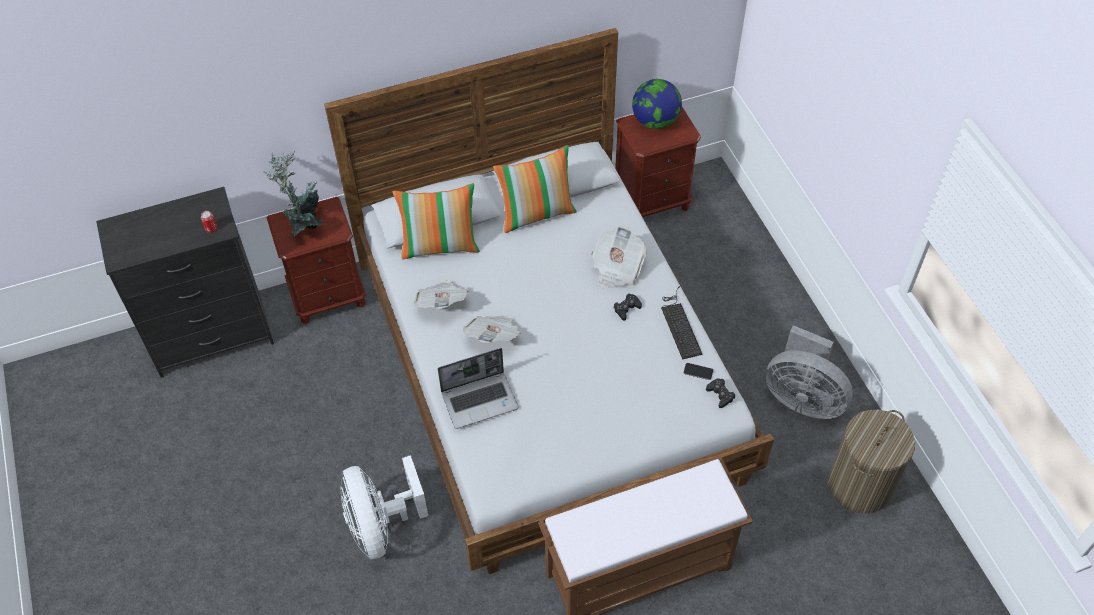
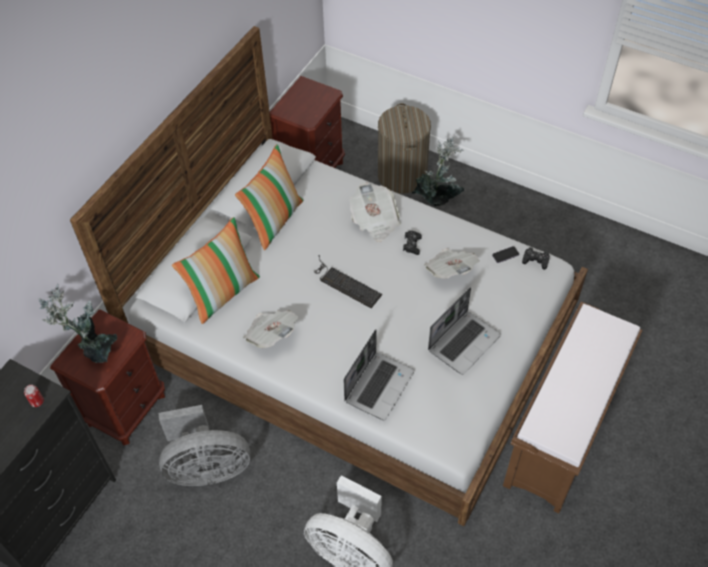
camera: 40 degrees left, 0 degrees up
newspaper [463,315,520,343] -> newspaper moved to [424,248,480,279]
globe [632,79,682,129] -> none
keyboard [661,286,703,360] -> keyboard moved to [314,255,382,308]
grey fan [765,325,853,419] -> grey fan moved to [159,405,250,486]
laundry basket [828,410,915,513] -> laundry basket moved to [378,103,431,194]
none -> potted plant [412,137,465,206]
none -> laptop [428,287,501,375]

